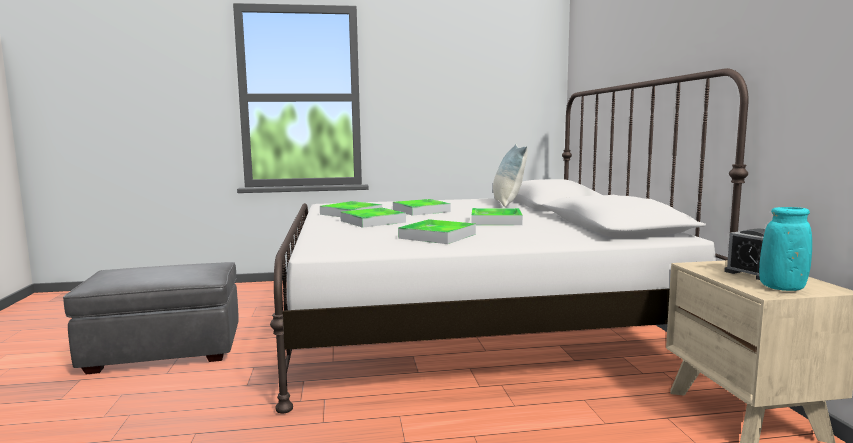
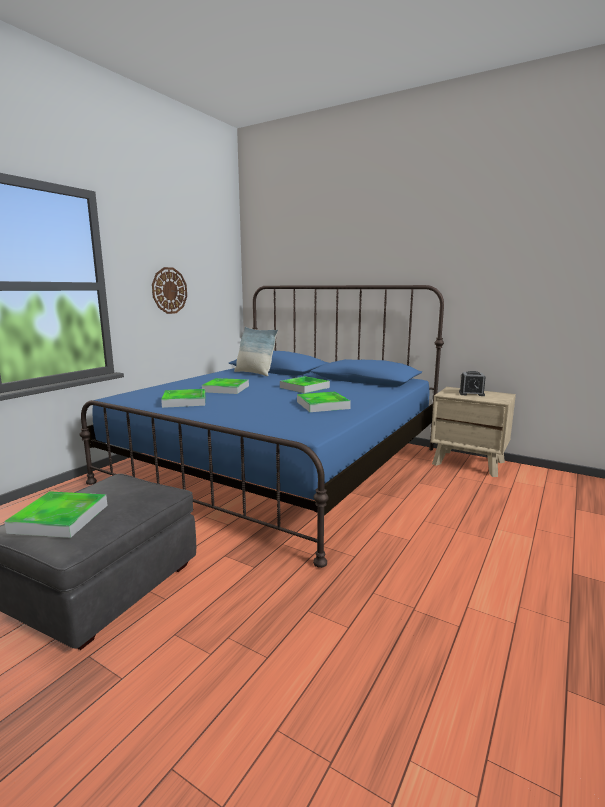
camera: 50 degrees left, 5 degrees up
white bed [270,68,749,413] -> blue bed [80,285,444,568]
tray [340,208,406,228] -> tray moved to [4,491,108,538]
turquoise vase [759,207,812,291] -> none
none -> wall clock [152,267,187,314]

